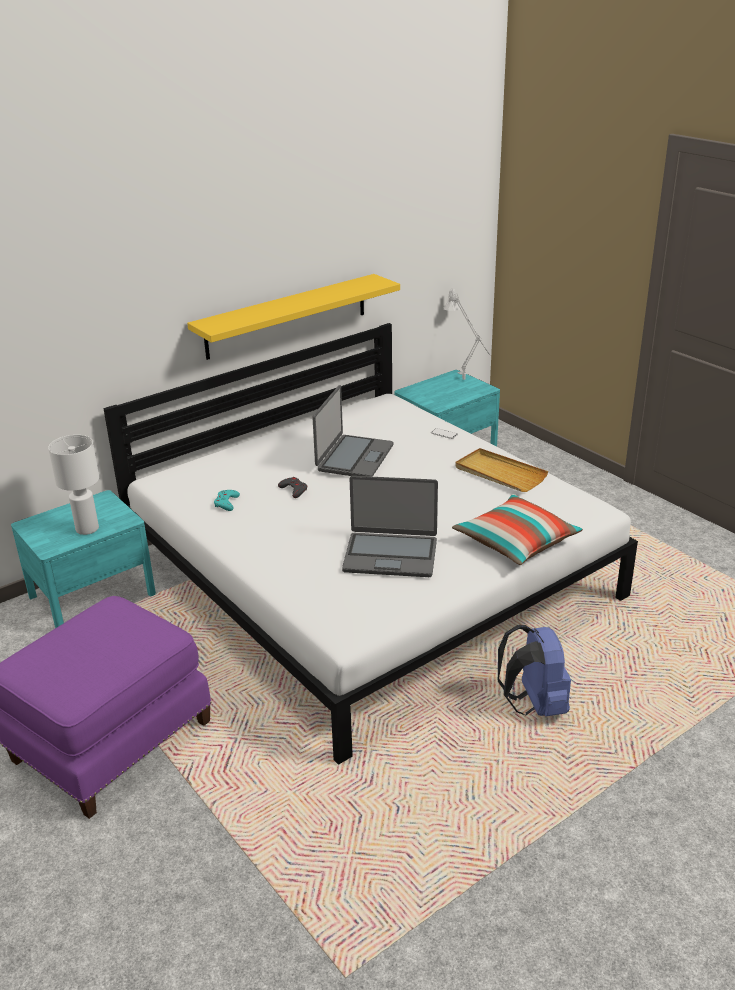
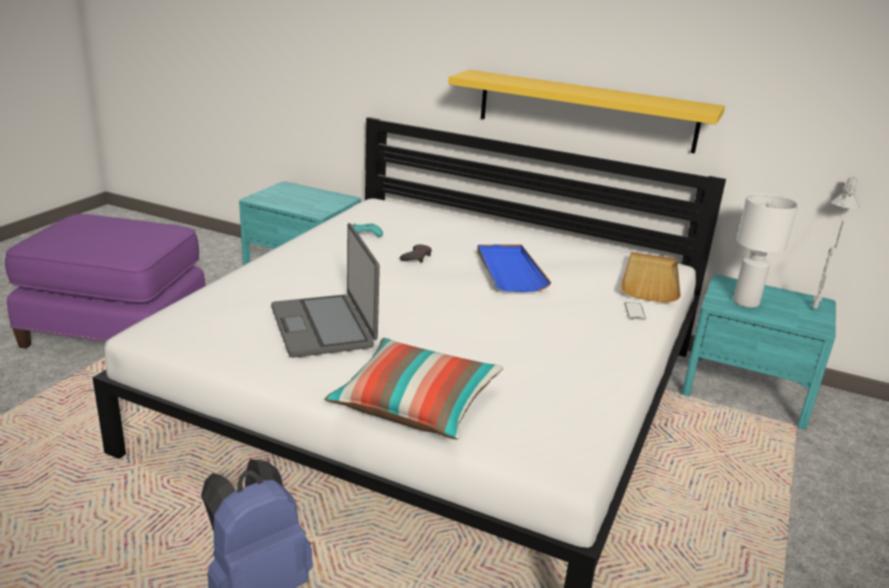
camera: 60 degrees right, 5 degrees down
white table lamp [48,435,99,535] -> white table lamp moved to [733,193,798,308]
laptop [312,385,393,477] -> blue tray [477,245,551,292]
beige tray [455,448,548,492] -> beige tray moved to [621,252,681,303]

